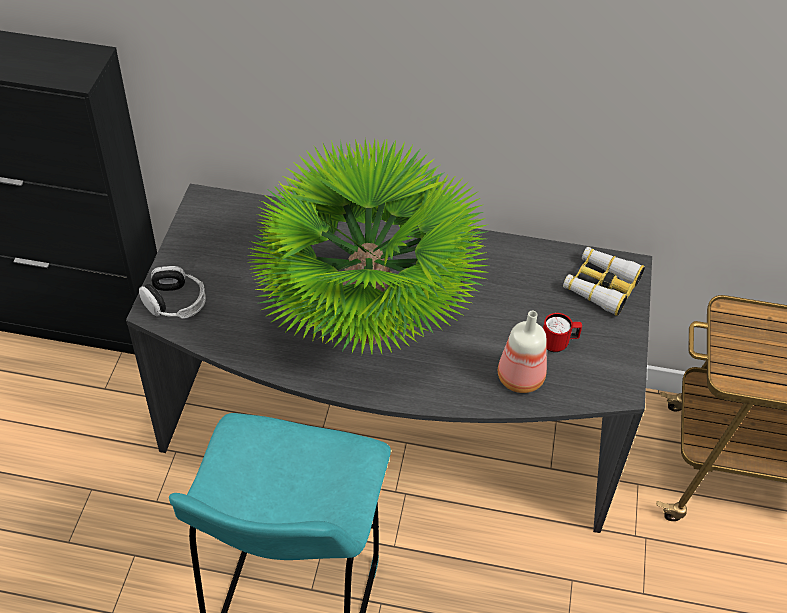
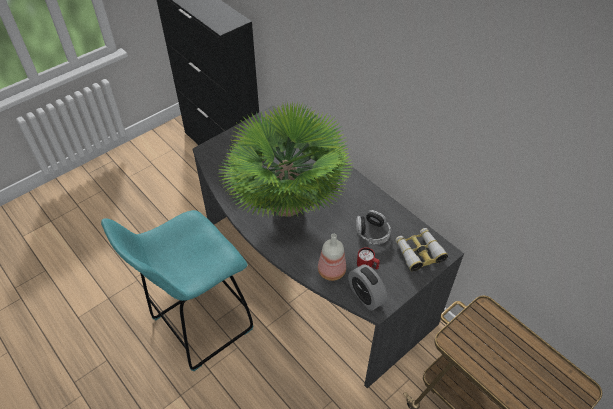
camera: 40 degrees right, 0 degrees up
headphones [139,266,206,319] -> headphones moved to [356,210,391,245]
none -> alarm clock [348,264,387,311]

